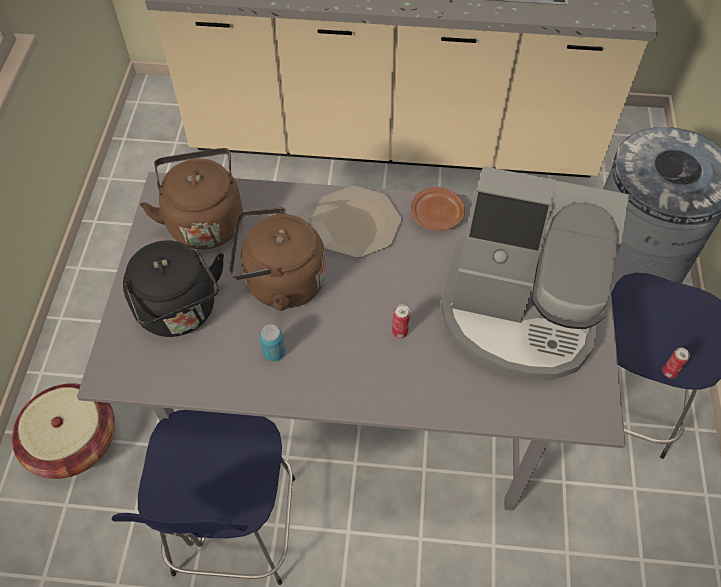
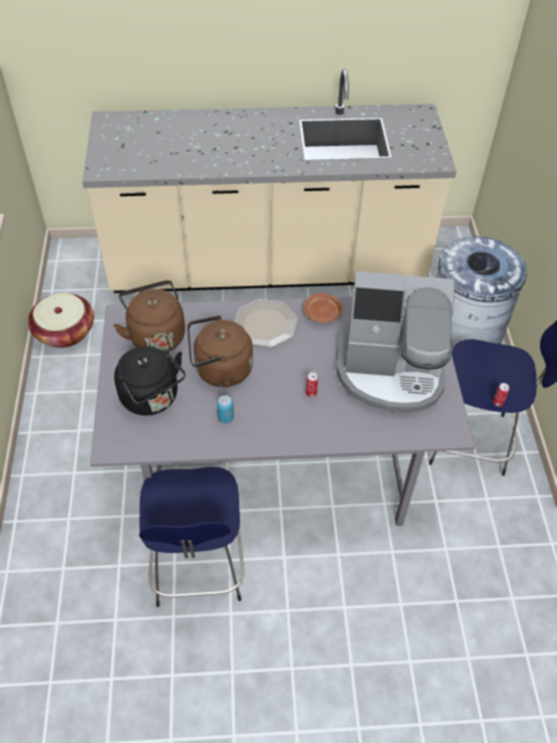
camera: 10 degrees left, 5 degrees down
basket [12,383,115,479] -> basket moved to [28,293,94,348]

